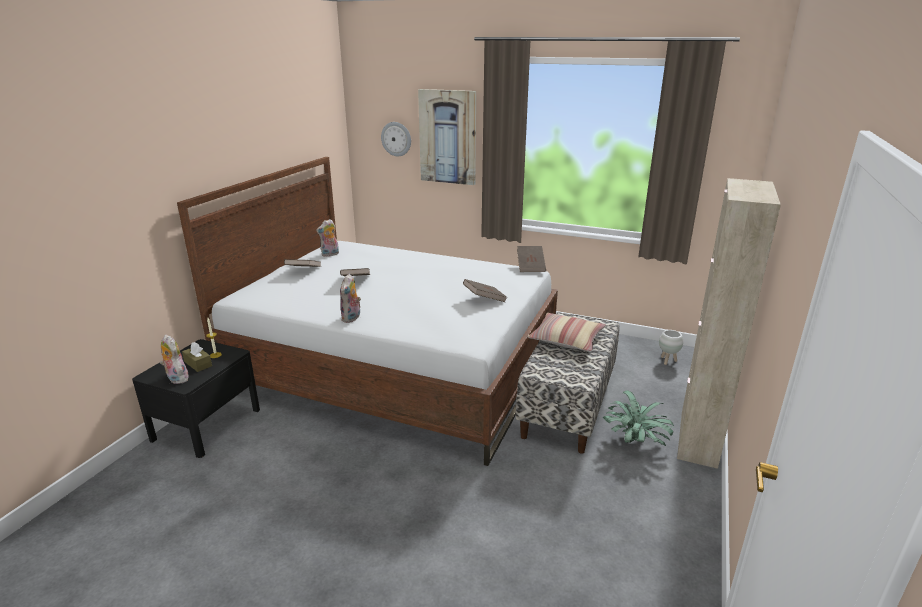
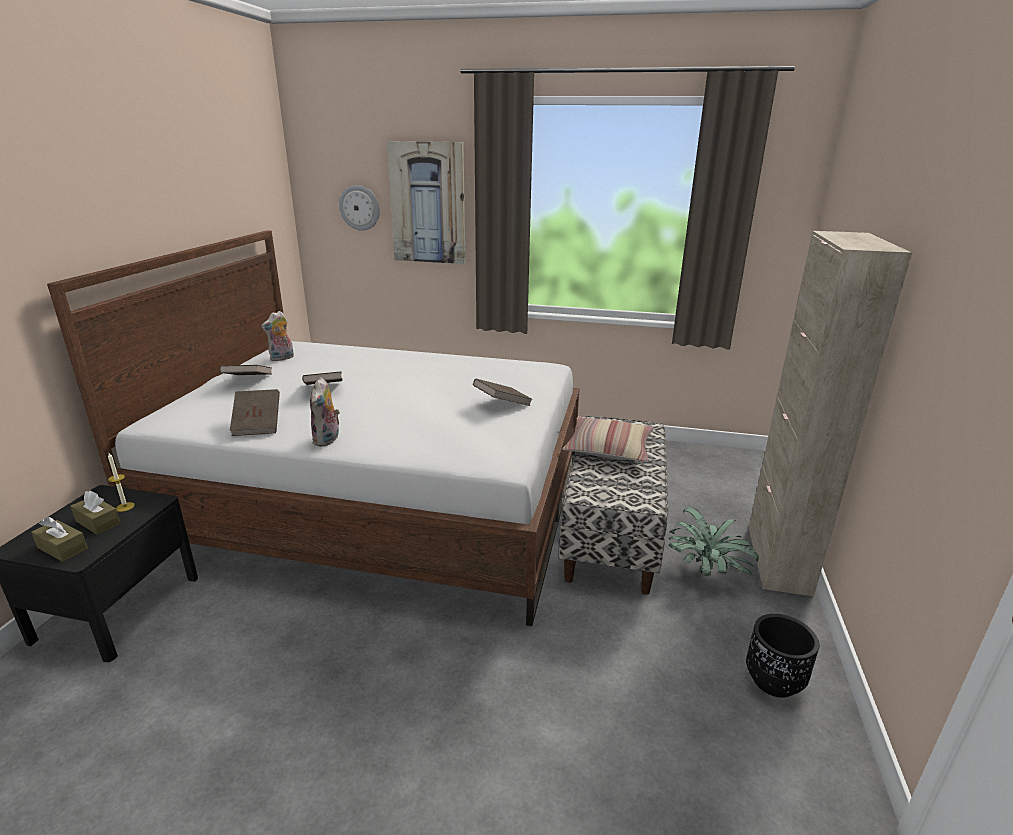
camera: 10 degrees left, 0 degrees up
plush toy [160,334,189,384] -> brown tissue box [31,517,88,562]
brown book [517,246,546,272] -> brown book moved to [230,389,280,436]
white planter [659,330,683,365] -> none
none -> black planter [746,614,819,698]

